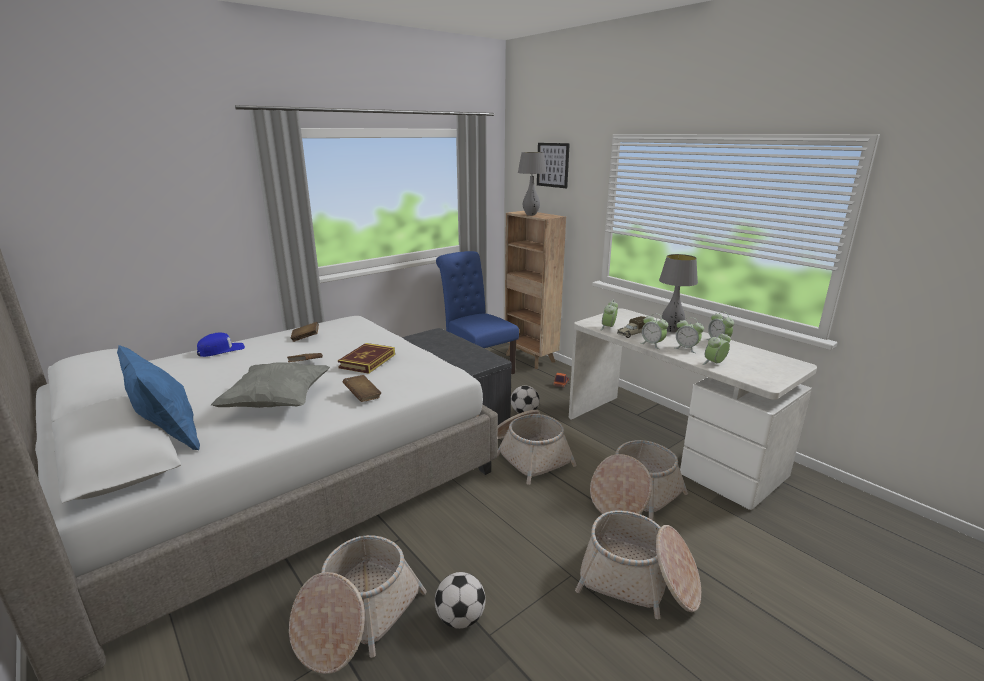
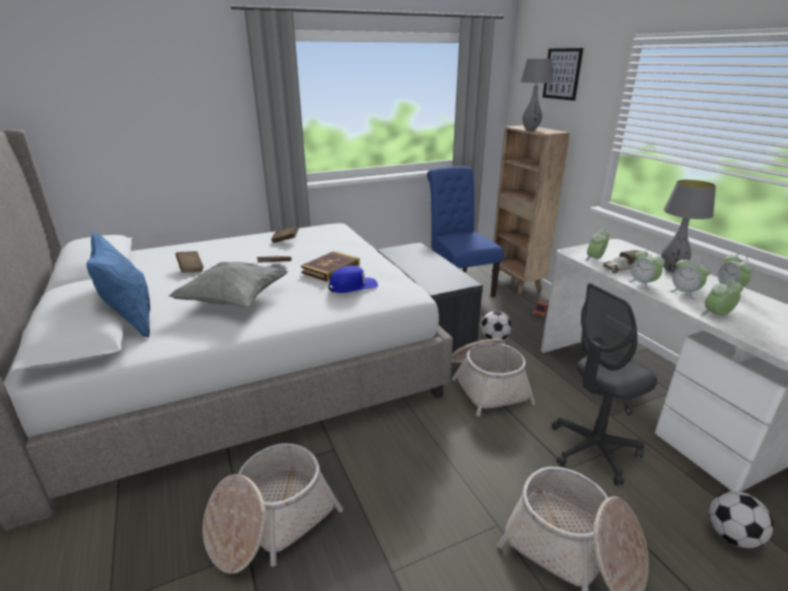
camera: 15 degrees right, 5 degrees up
blue cap [197,333,245,357] -> blue cap moved to [329,265,378,293]
brown book [343,375,381,402] -> brown book moved to [175,251,204,273]
football [435,572,486,629] -> football moved to [709,491,773,548]
basket [590,440,688,520] -> grey office chair [552,283,657,486]

